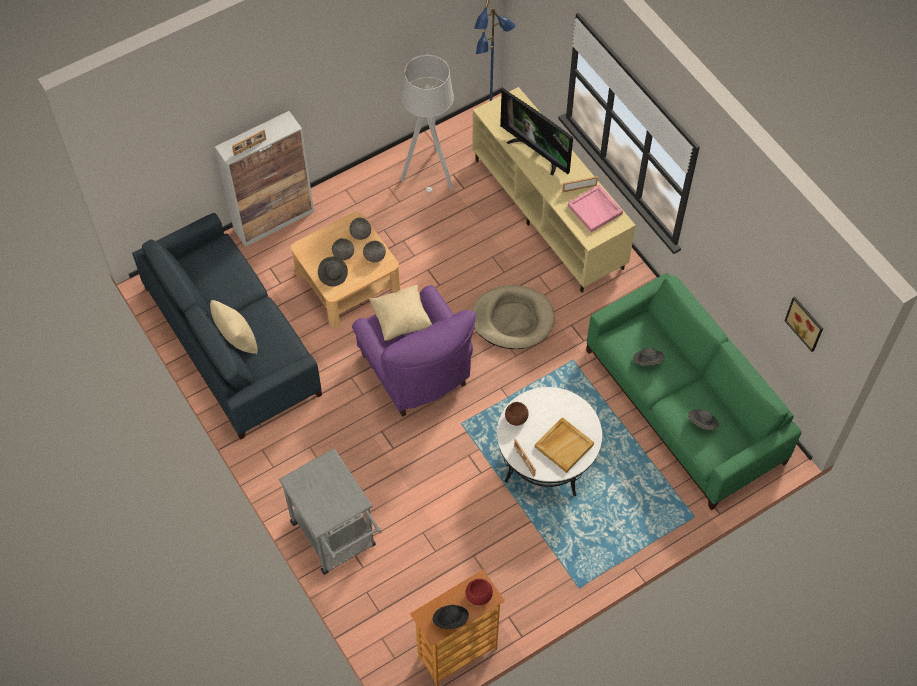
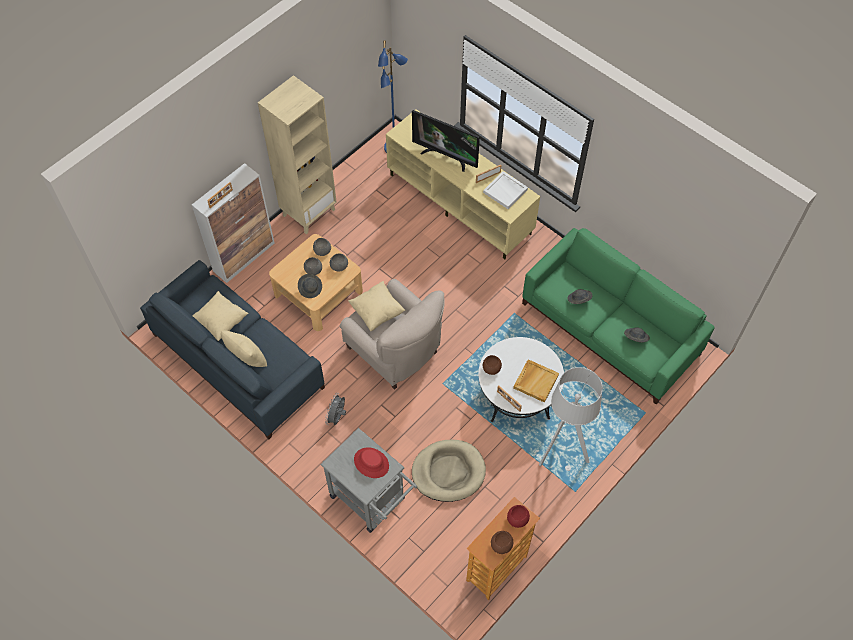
camera: 15 degrees left, 0 degrees up
purple armchair [352,285,476,417] -> beige armchair [340,279,445,390]
grey floor lamp [400,55,454,193] -> grey floor lamp moved to [539,367,603,471]
black hat [433,605,469,629] -> brown bowl [491,531,513,554]
beige dog bed [472,285,554,349] -> beige dog bed moved to [412,440,486,502]
pink tray [568,185,623,232] -> white tray [483,171,528,209]
picture [784,297,823,352] -> none
none -> beige pillow [192,291,248,341]
none -> beige bookcase [258,75,337,234]
none -> grey fan [325,393,346,425]
none -> red hat [354,447,389,478]

